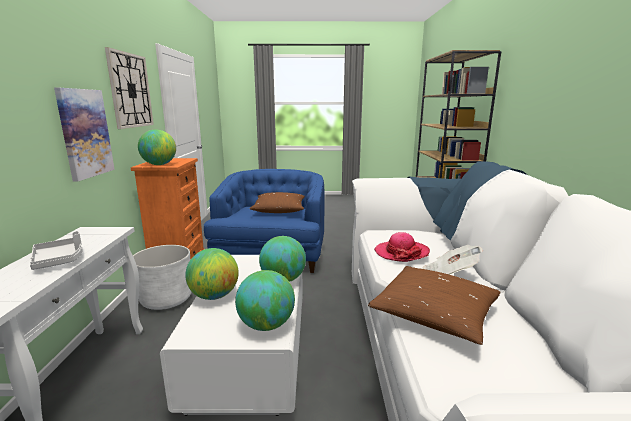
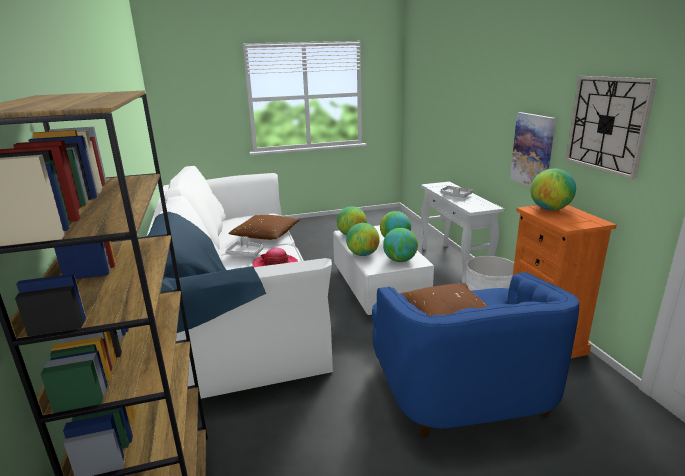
camera: 165 degrees right, 5 degrees up
newspaper [422,245,483,275] -> grey tray [225,236,263,257]
none -> globe [383,228,418,262]

